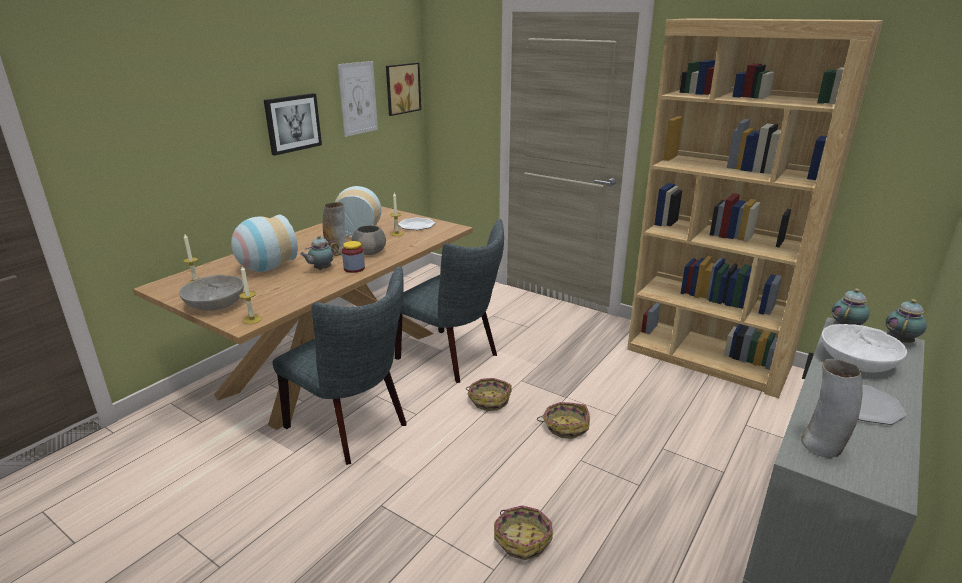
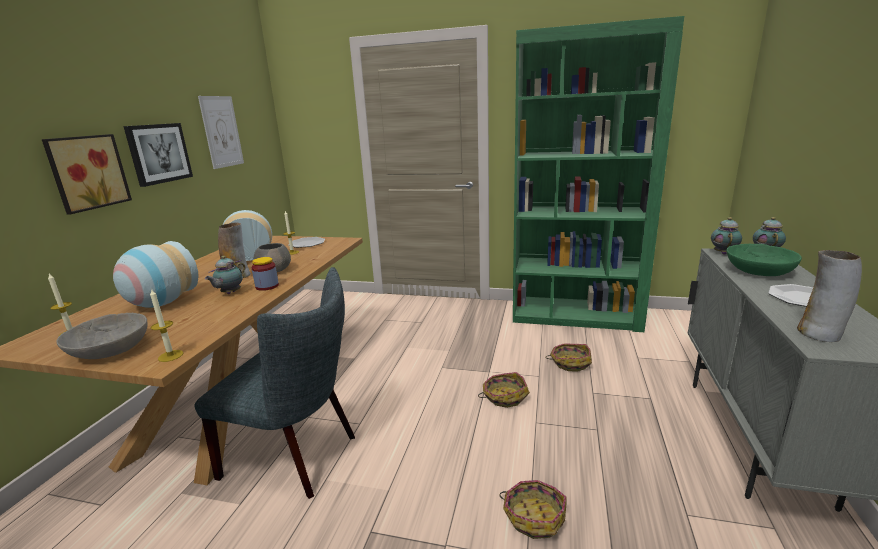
camera: 20 degrees left, 5 degrees down
picture [386,63,421,116] -> picture moved to [42,134,132,215]
grey chair [395,219,504,383] -> none
basket [466,378,511,411] -> basket moved to [545,343,592,372]
brown bookcase [627,18,883,398] -> green bookcase [513,16,684,332]
white bowl [821,324,907,373] -> green bowl [726,244,802,276]

